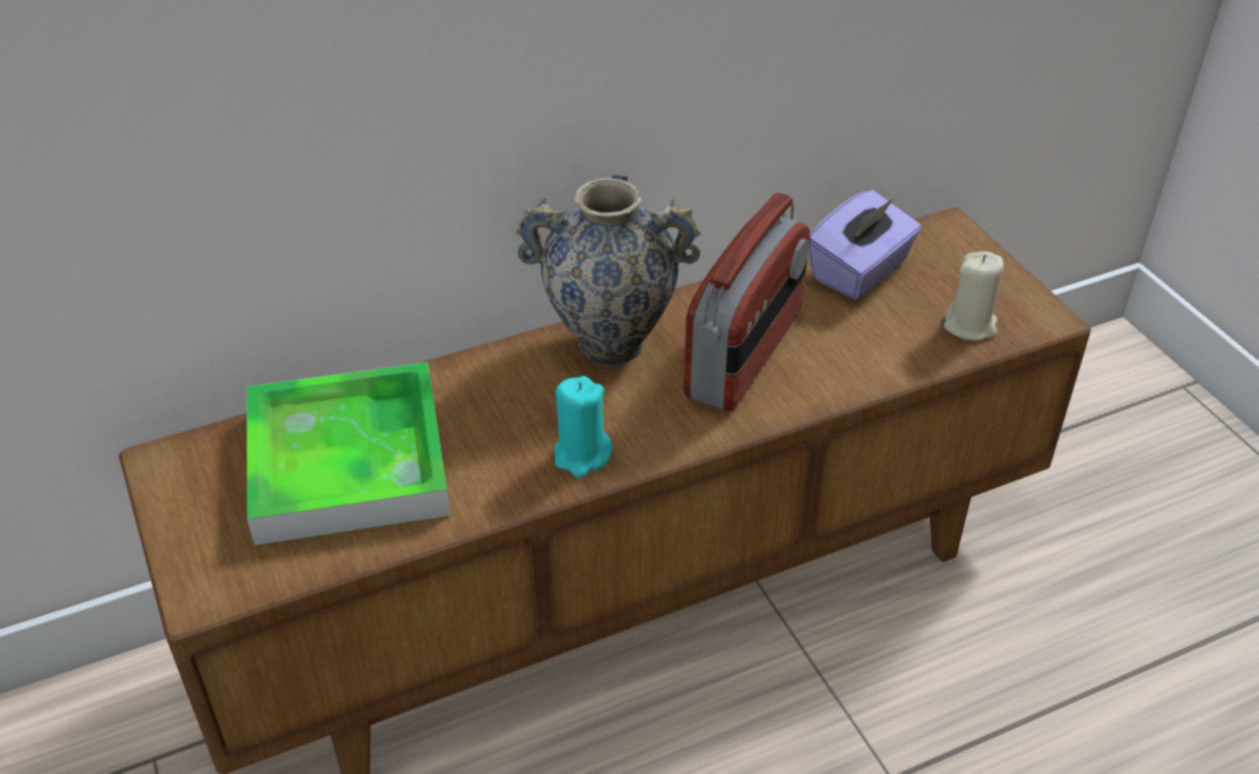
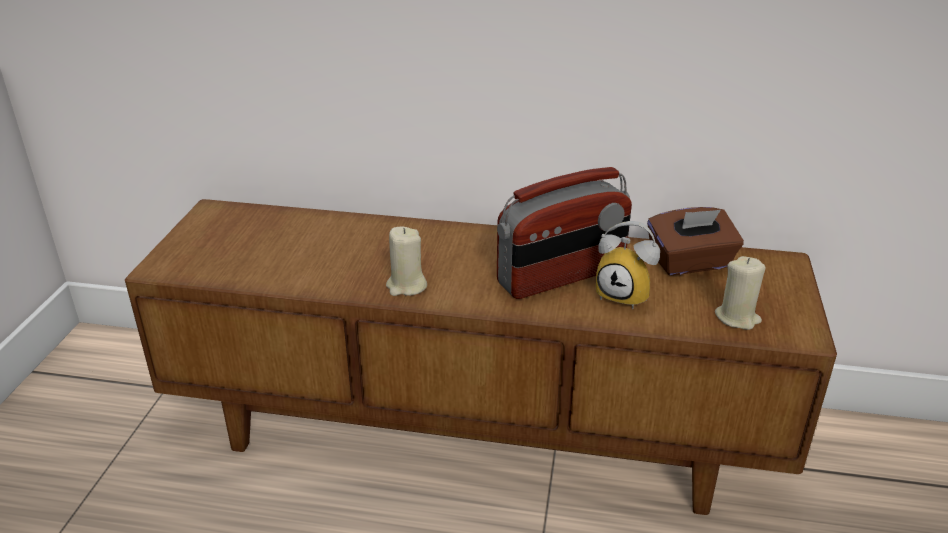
camera: 35 degrees right, 10 degrees down
tray [247,362,450,545] -> none
vase [516,175,701,366] -> none
turquoise candle [554,376,612,478] -> beige candle [386,227,427,296]
purple tissue box [808,190,922,300] -> brown tissue box [647,207,744,275]
none -> alarm clock [596,221,660,309]

